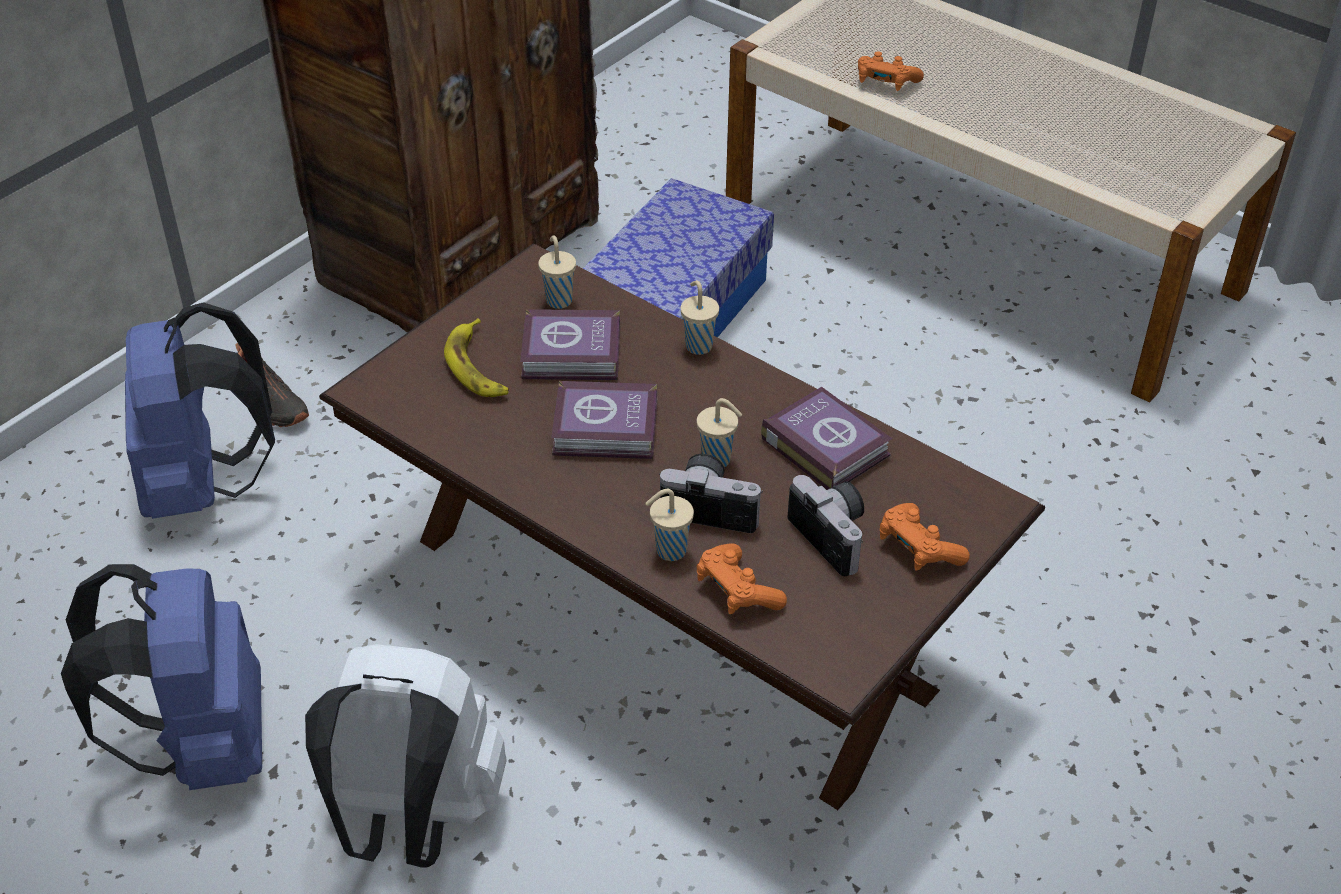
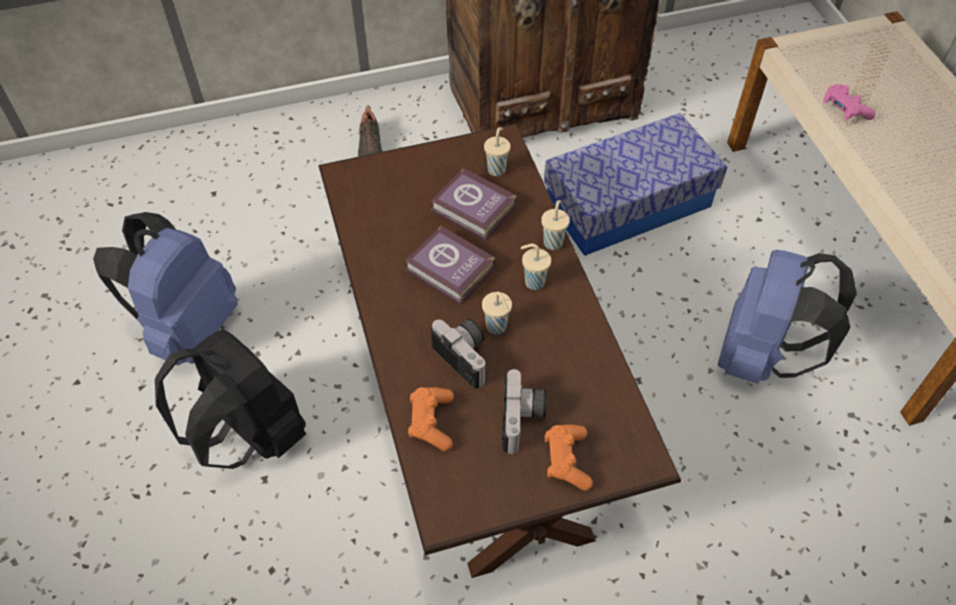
camera: 35 degrees right, 10 degrees up
blue backpack [125,302,275,519] -> blue backpack moved to [718,250,857,384]
white backpack [305,644,507,868] -> black backpack [155,329,306,469]
banana [444,318,509,397] -> none
beige cup [645,489,694,561] -> beige cup moved to [521,244,551,290]
book [761,387,892,490] -> none
orange game controller [858,51,924,91] -> pink game controller [823,84,876,121]

